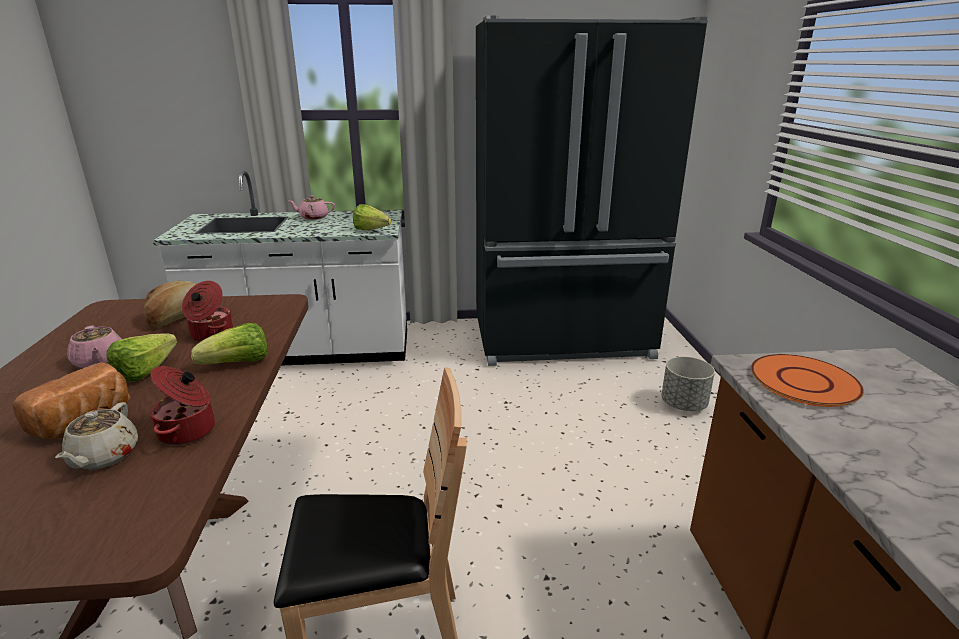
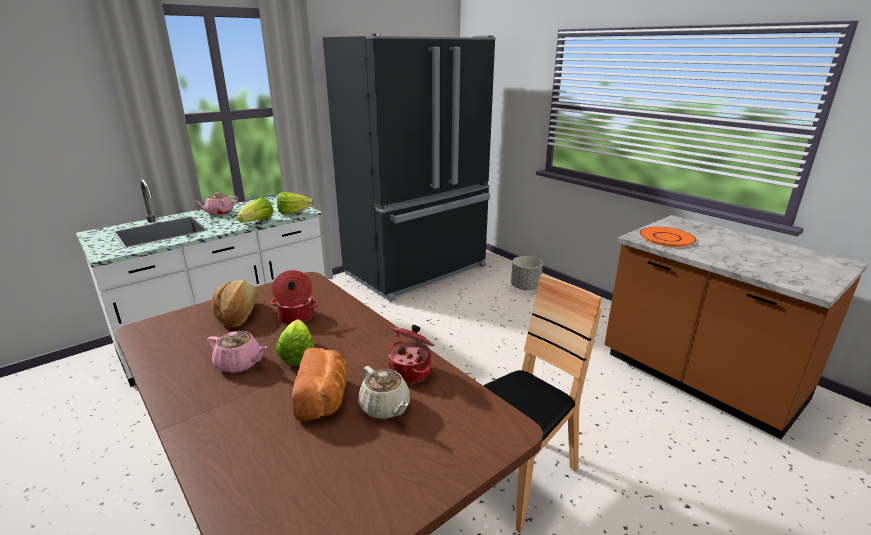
camera: 35 degrees left, 0 degrees up
lettuce [191,323,267,364] -> lettuce moved to [237,197,273,223]

